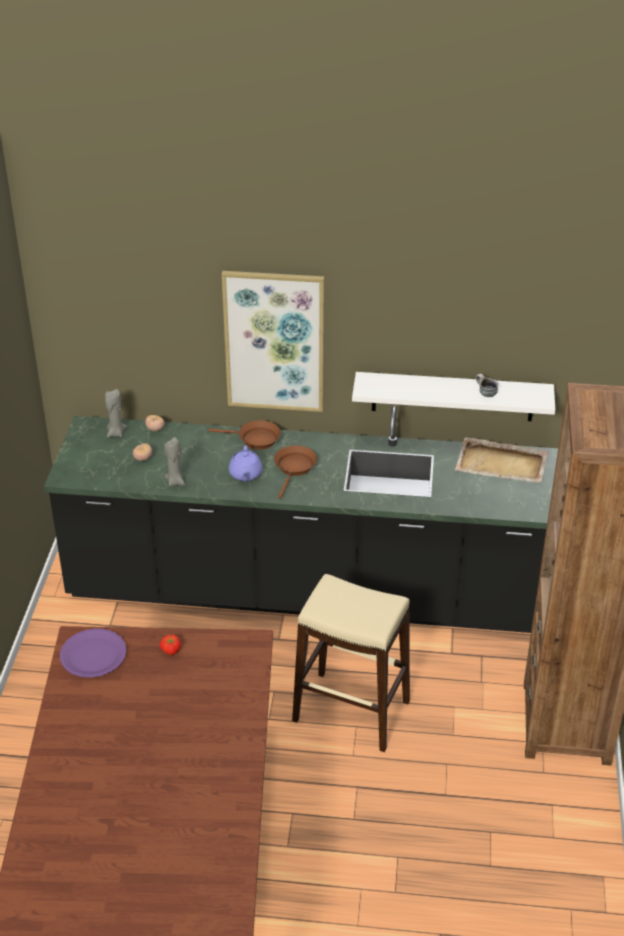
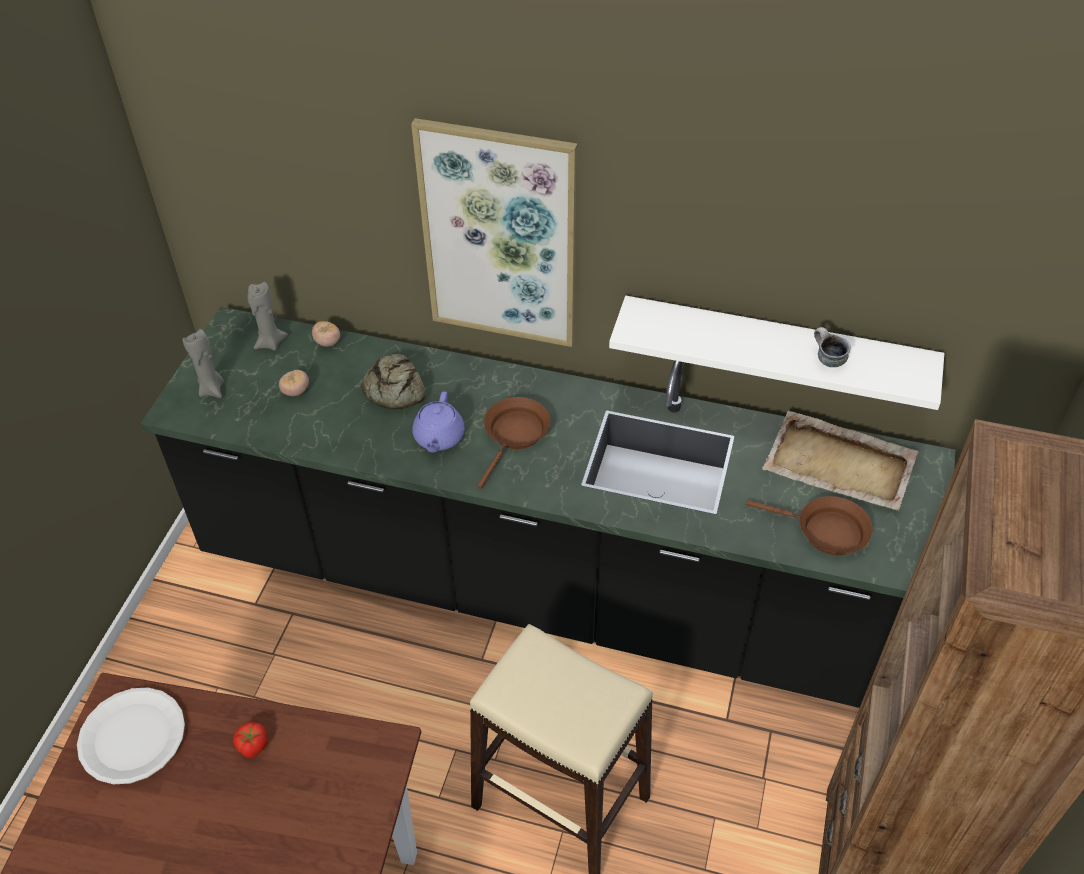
camera: 10 degrees right, 10 degrees up
purple plate [60,628,127,678] -> white plate [77,687,185,784]
grey candle [164,437,185,486] -> grey candle moved to [182,329,224,398]
brown frying pan [209,421,281,450] -> brown frying pan moved to [746,496,873,555]
none -> bread [361,354,426,410]

